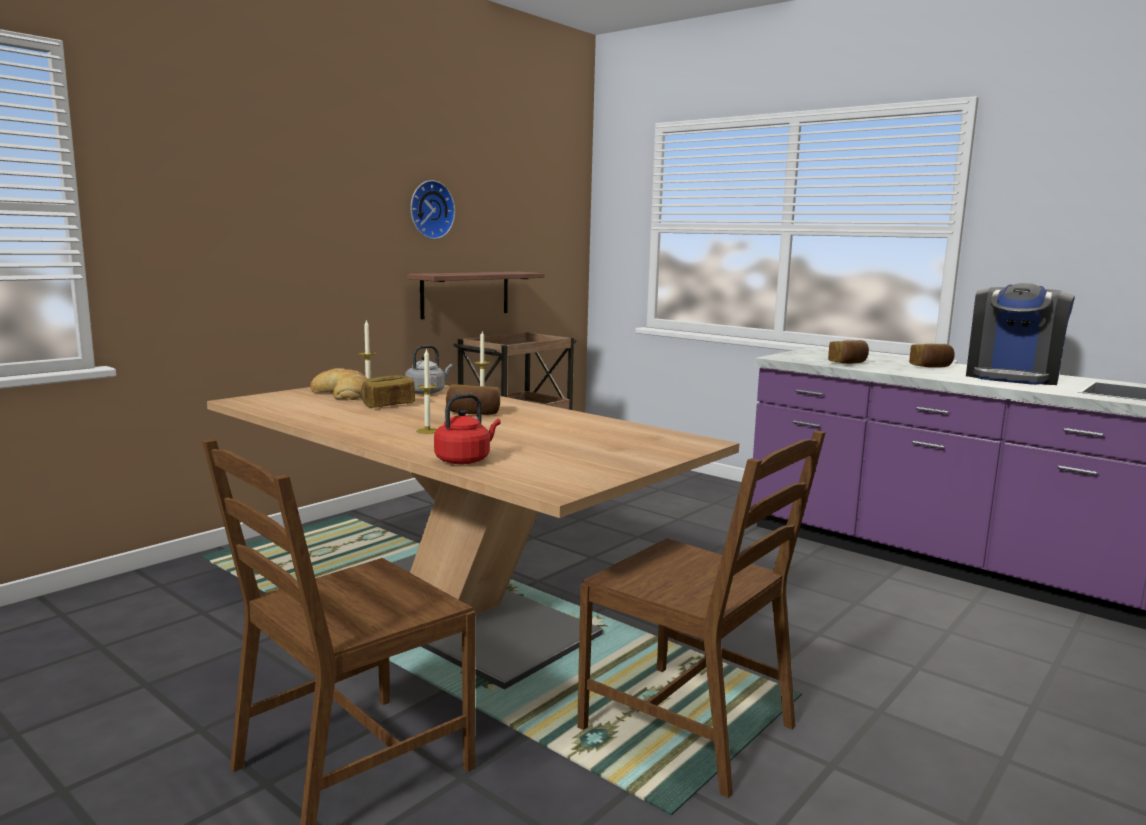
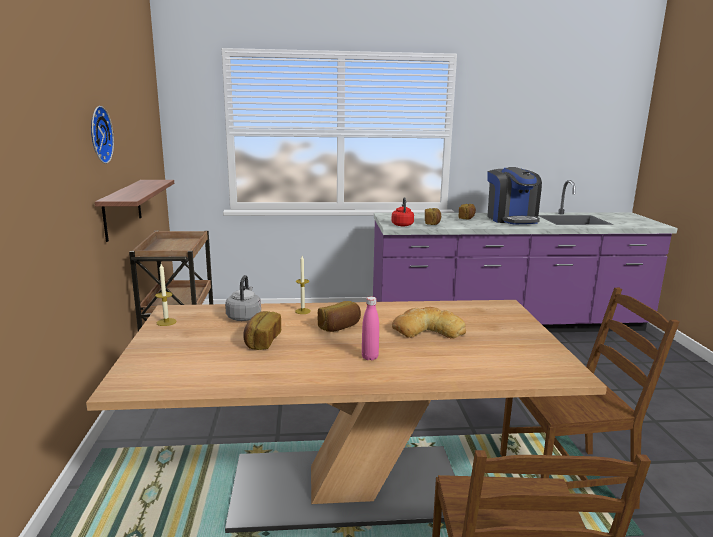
camera: 45 degrees left, 5 degrees up
bread [310,368,368,400] -> bread moved to [392,307,466,339]
candle [416,348,437,434] -> pink bottle [362,297,379,361]
red kettle [434,394,501,464] -> red kettle moved to [391,197,414,226]

